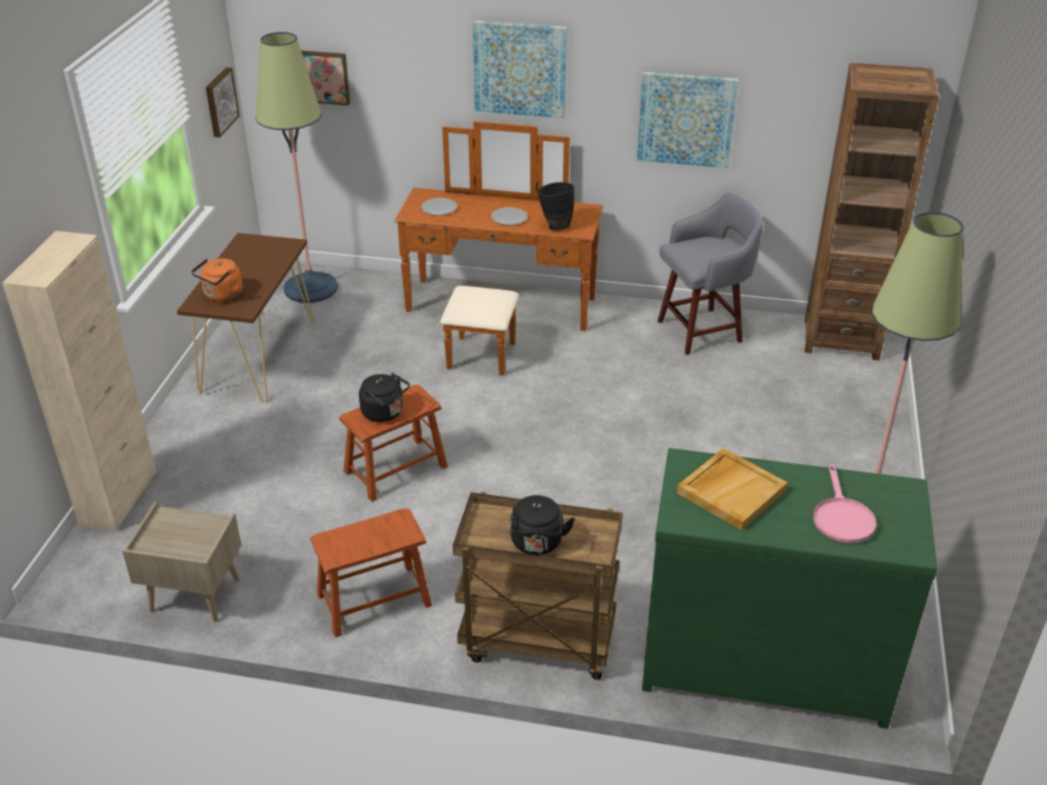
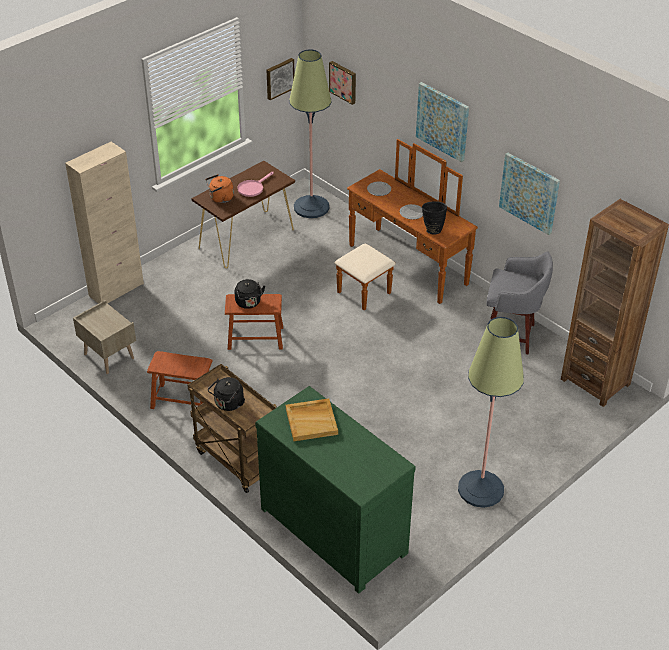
camera: 35 degrees right, 5 degrees up
pink frying pan [814,464,876,543] -> pink frying pan moved to [237,172,274,197]

